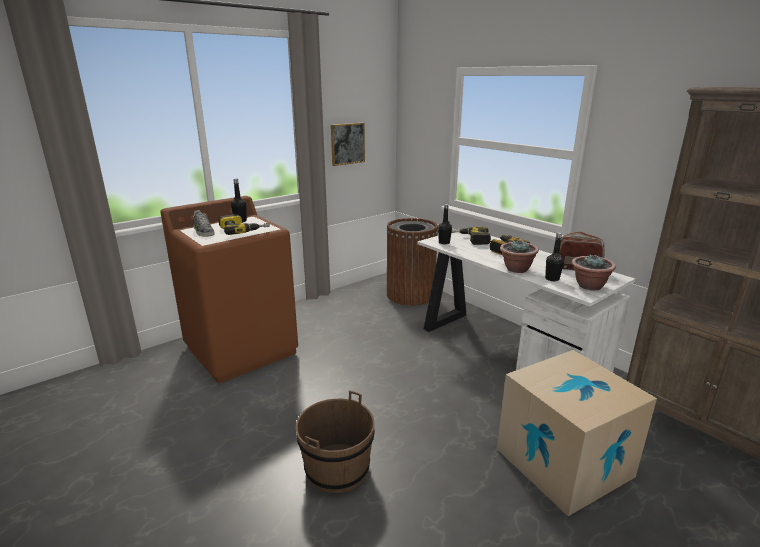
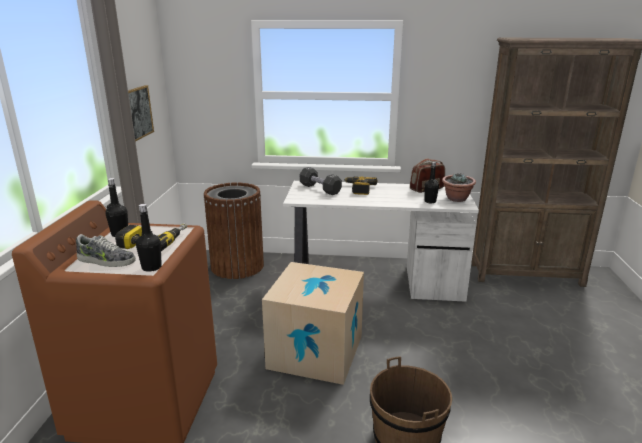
camera: 45 degrees left, 0 degrees up
black bottle [438,204,452,245] -> black bottle moved to [136,204,162,272]
power drill [451,227,491,245] -> black dumbbell [300,167,342,195]
cardboard box [497,350,657,516] -> cardboard box moved to [262,262,364,385]
potted plant [500,240,539,273] -> none

